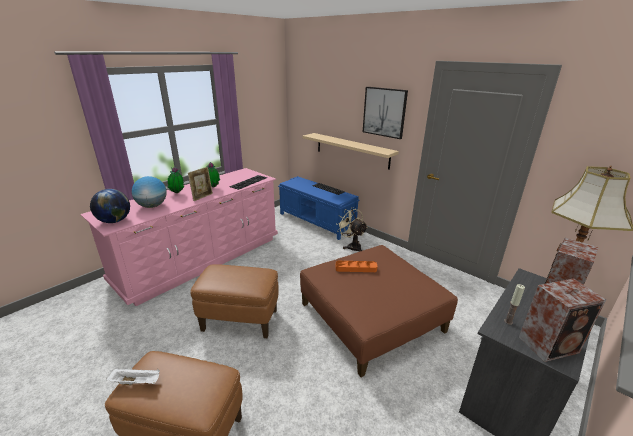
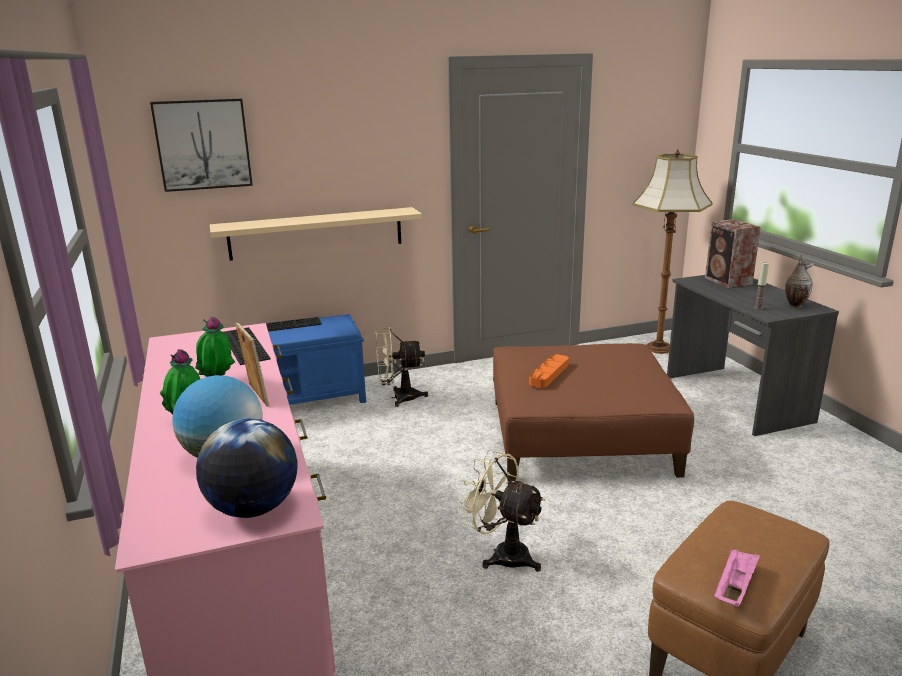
camera: 60 degrees left, 5 degrees down
white tray [106,368,160,386] -> pink tray [714,548,760,607]
brown ottoman [190,264,279,338] -> beige fan [458,449,545,572]
picture [363,87,408,139] -> picture moved to [150,99,253,192]
speaker [519,279,606,362] -> vase [785,256,814,308]

